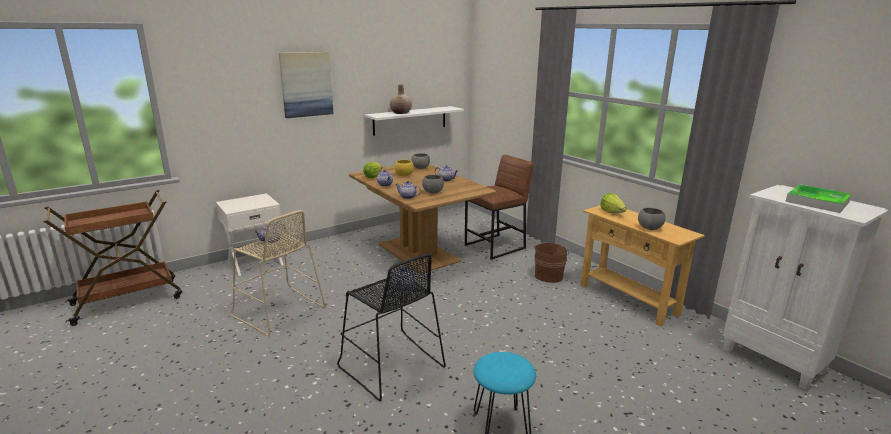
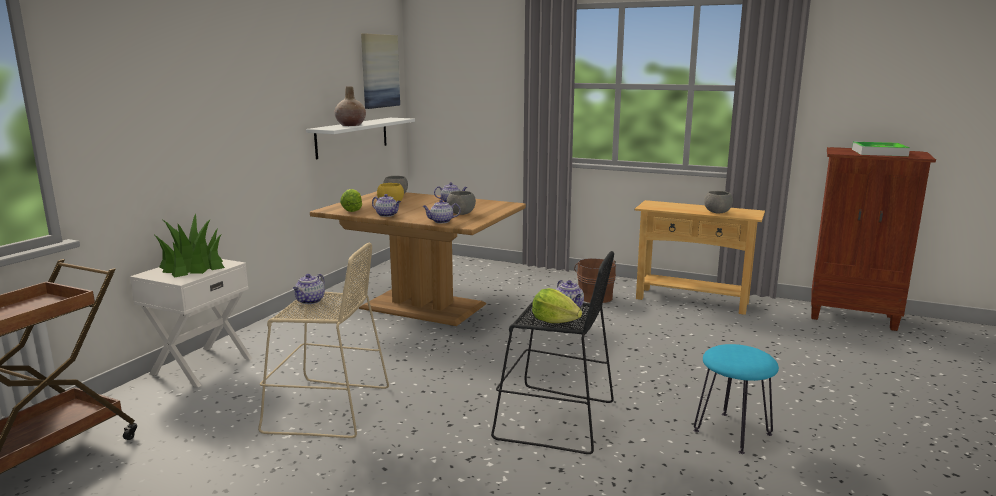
camera: 30 degrees left, 5 degrees down
picture [279,52,333,118] -> picture moved to [361,33,400,109]
brown chair [465,155,534,260] -> none
lettuce [600,193,626,213] -> lettuce moved to [532,288,582,323]
white cabinet [723,185,889,390] -> brown cabinet [811,147,936,331]
none -> potted plant [155,213,225,278]

